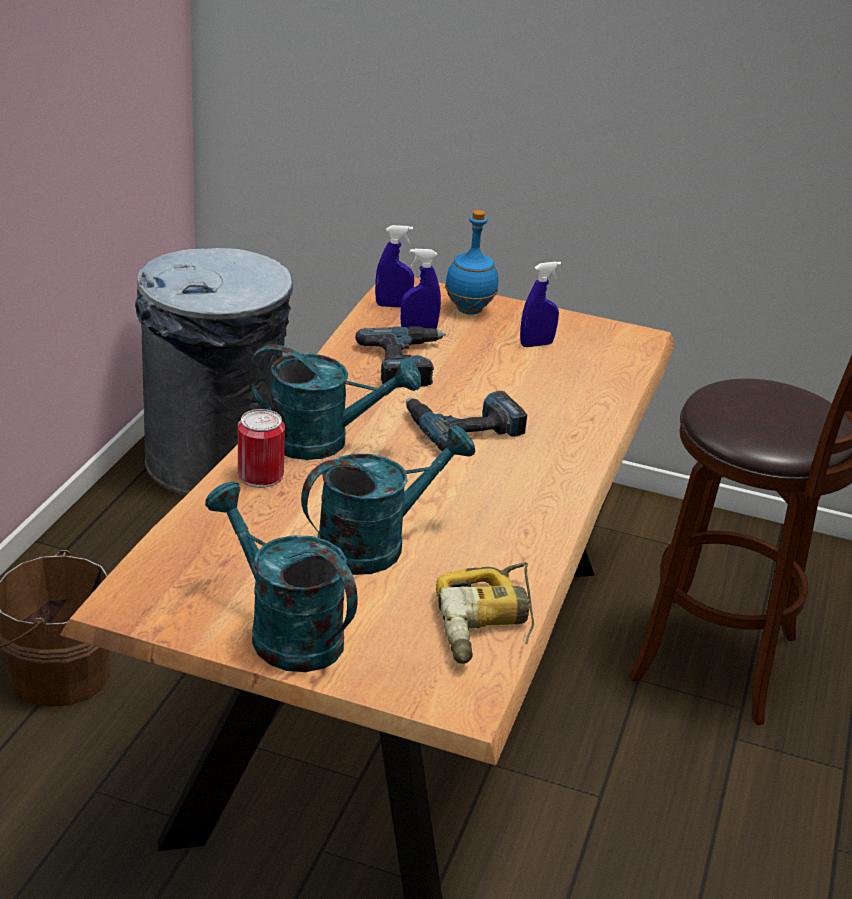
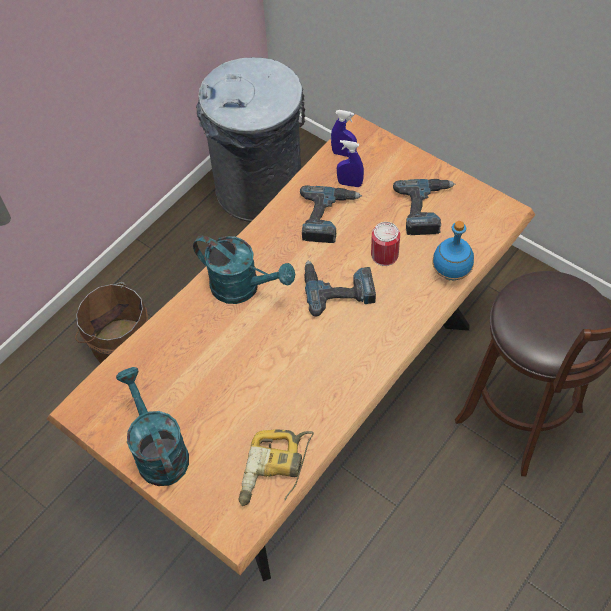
camera: 25 degrees right, 25 degrees up
can [238,409,285,488] -> can moved to [371,222,400,266]
turquoise watering can [301,425,475,575] -> none
blue bottle [445,210,498,315] -> blue bottle moved to [432,221,474,281]
blue spray bottle [520,261,561,347] -> power drill [393,179,455,235]

